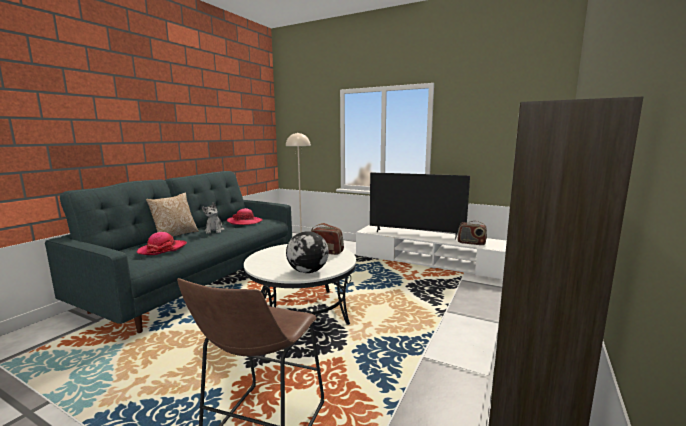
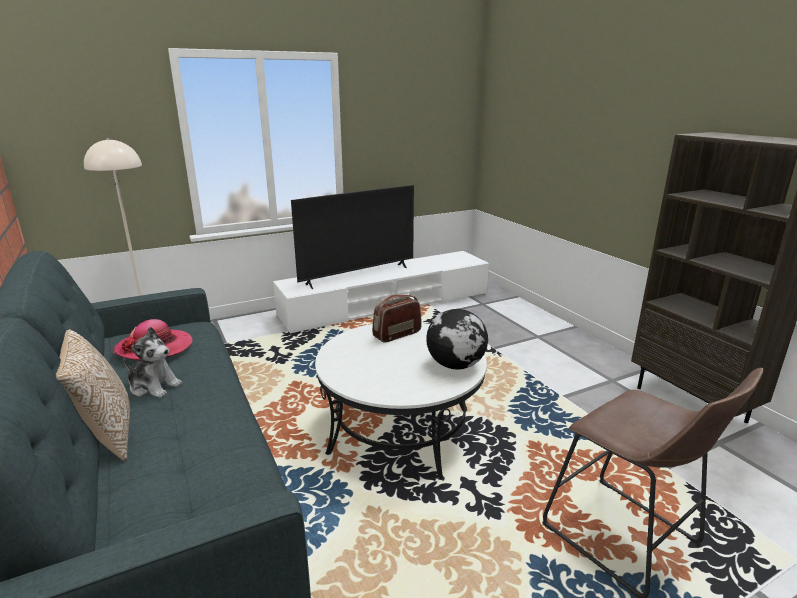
camera: 55 degrees left, 10 degrees up
hat [137,232,187,255] -> none
radio [457,221,487,245] -> none

